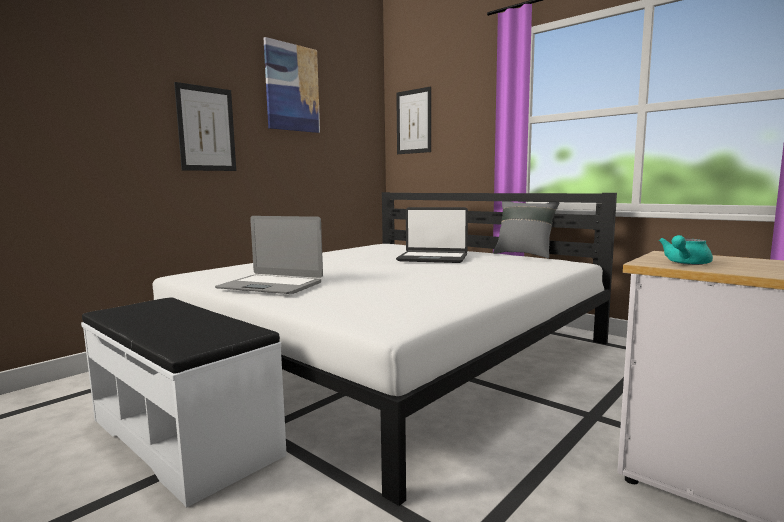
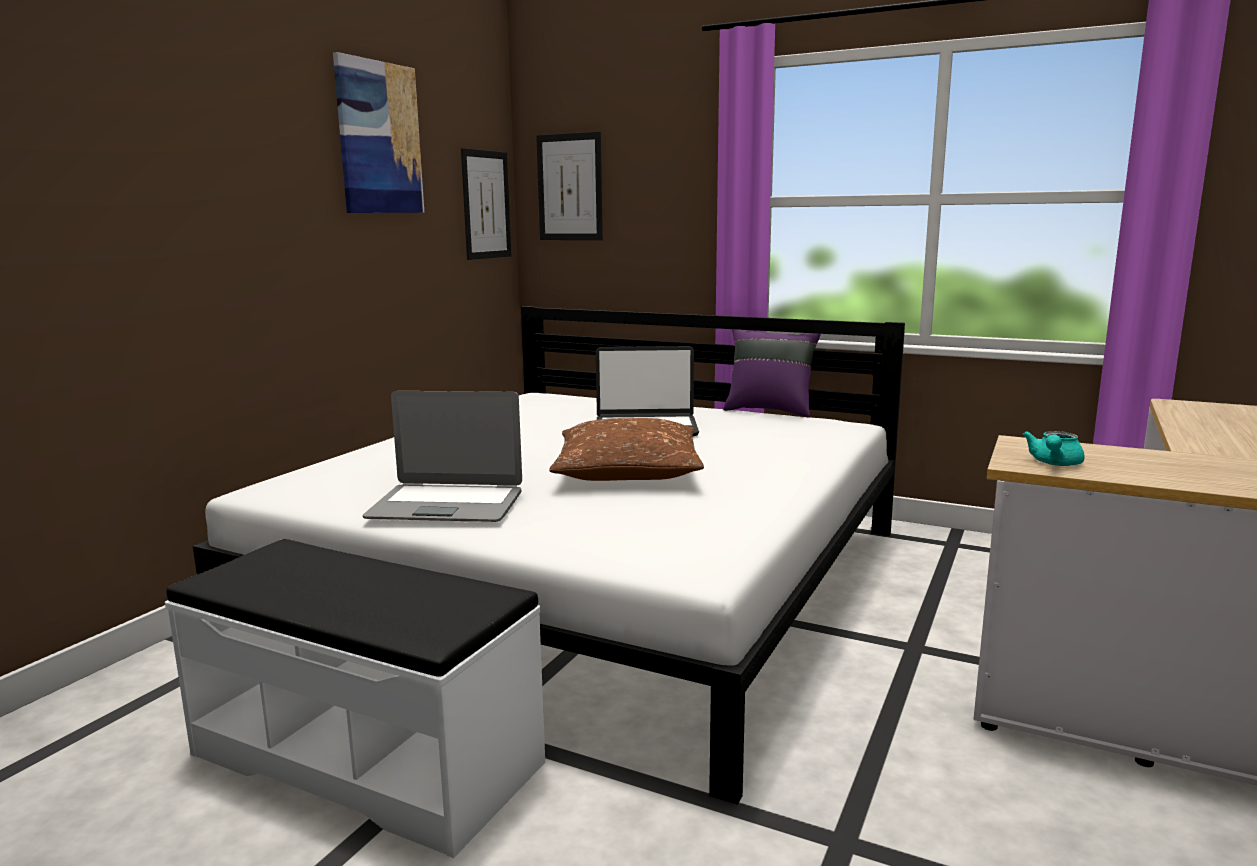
camera: 15 degrees left, 5 degrees up
picture [174,82,236,171] -> picture moved to [461,148,511,260]
grey pillow [493,201,560,258] -> purple pillow [723,329,821,417]
none -> brown pillow [549,418,704,481]

